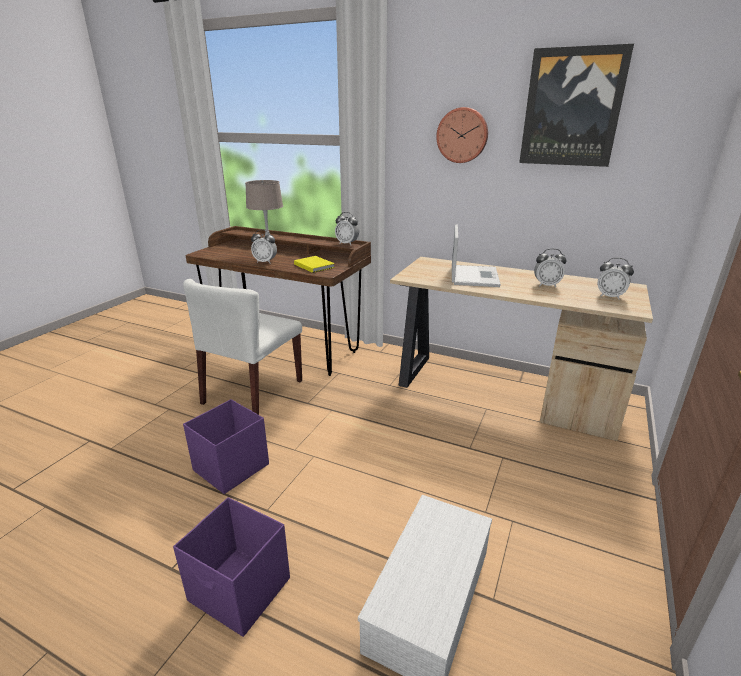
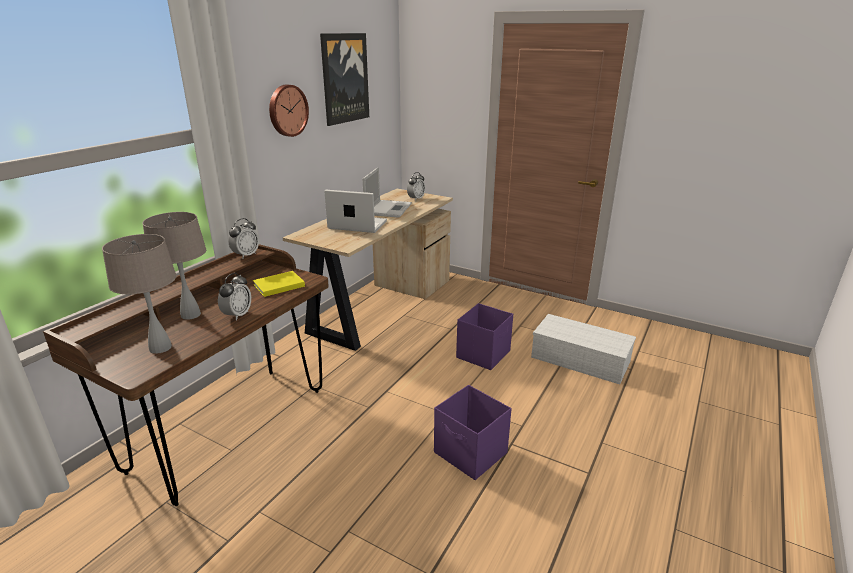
camera: 85 degrees left, 0 degrees up
purple storage box [173,497,290,637] -> purple storage box moved to [456,303,513,370]
white chair [183,279,302,415] -> none
alarm clock [534,248,567,287] -> laptop [362,167,412,218]
none -> beige table lamp [102,234,177,354]

